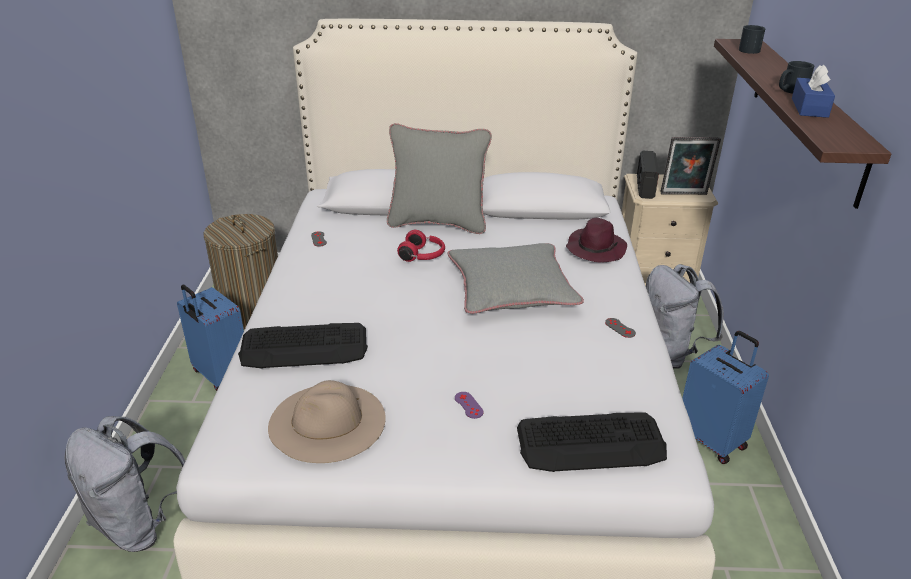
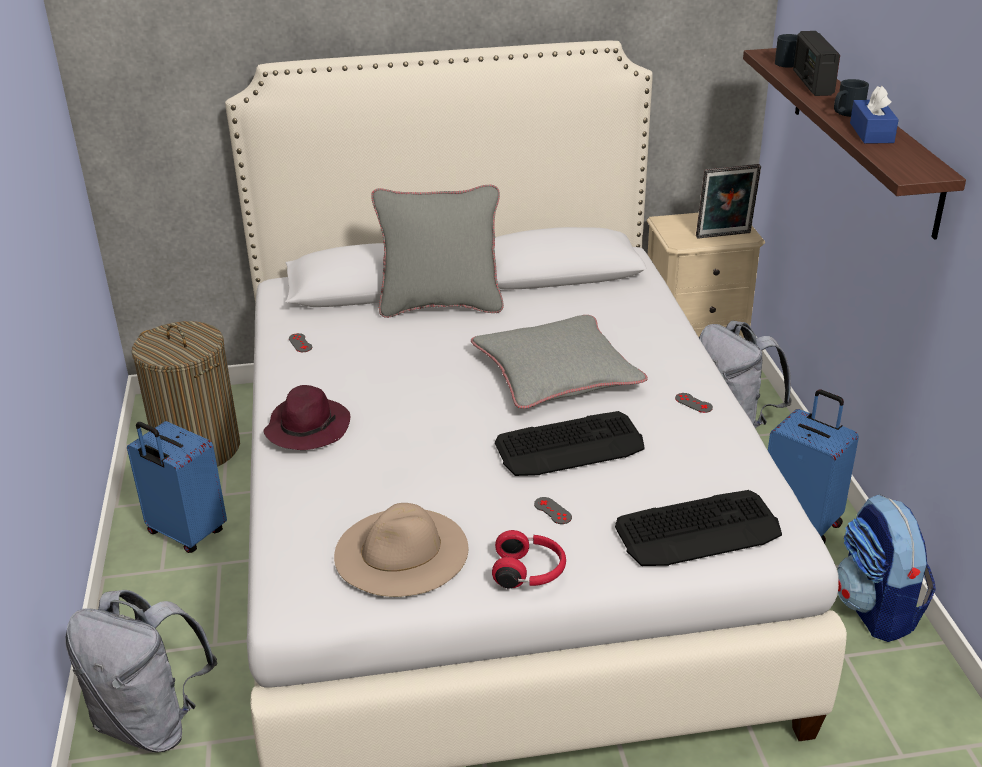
camera: 10 degrees left, 0 degrees up
keyboard [238,323,368,369] -> keyboard moved to [495,411,645,476]
red headphones [397,230,445,262] -> red headphones moved to [492,530,566,588]
purple game controller [455,392,484,419] -> grey game controller [534,497,572,524]
purple hat [566,218,627,262] -> purple hat moved to [263,385,350,450]
radio [637,151,659,199] -> radio moved to [793,31,840,96]
none -> backpack [837,494,936,642]

